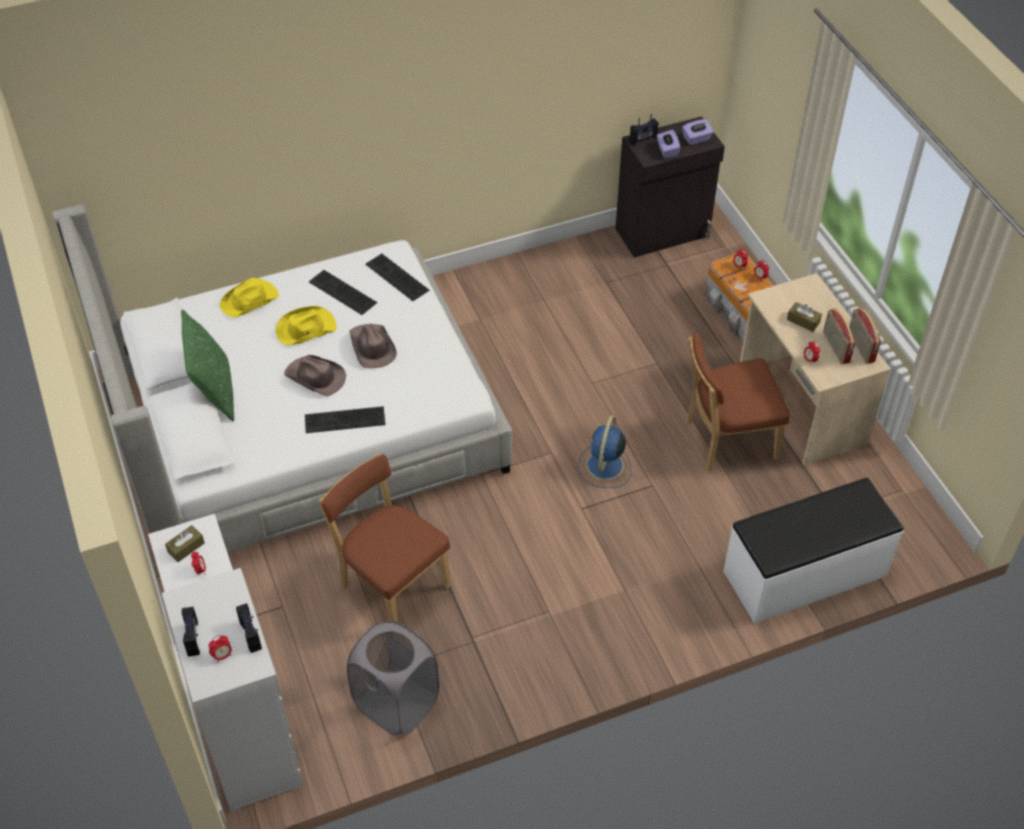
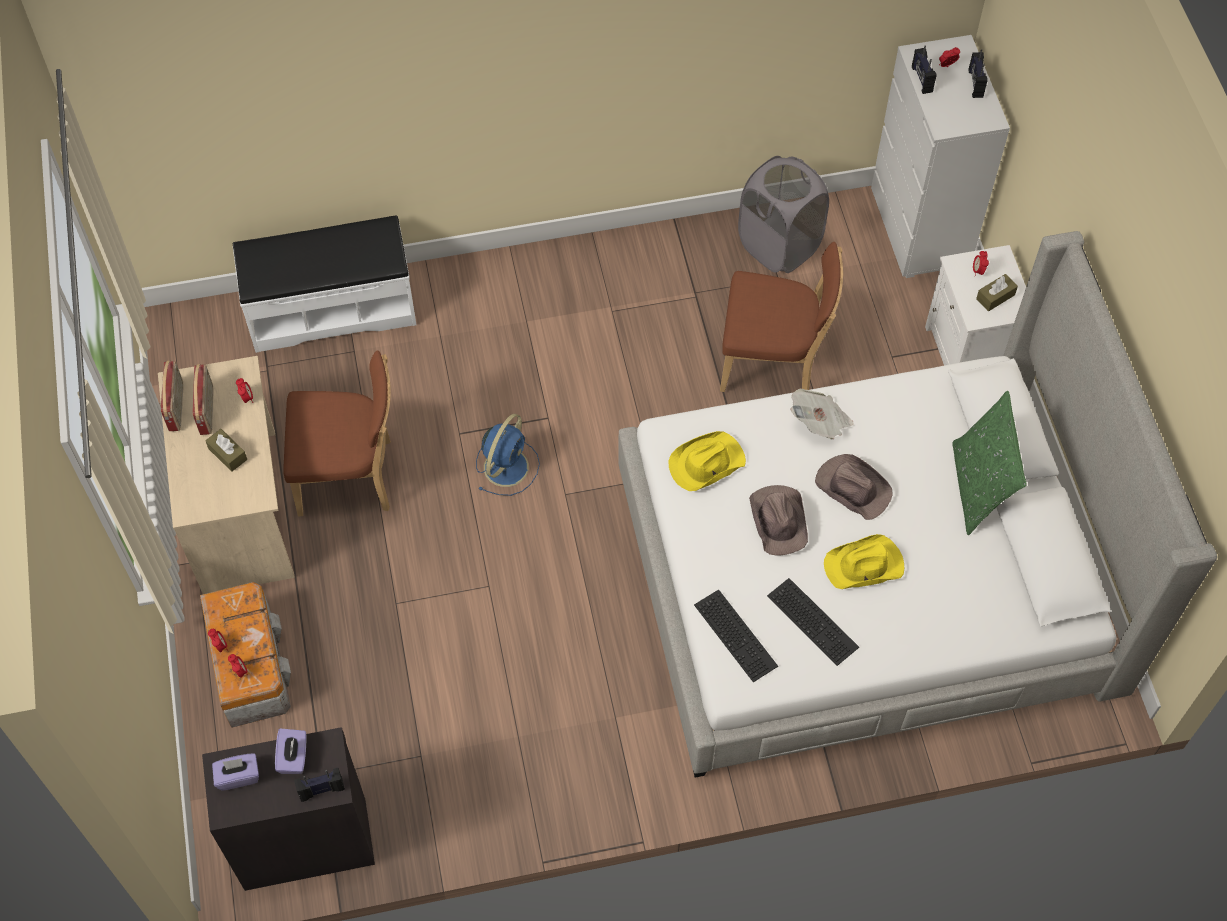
camera: 170 degrees left, 10 degrees up
yellow hat [220,278,279,318] -> yellow hat moved to [668,431,746,491]
keyboard [305,406,386,433] -> newspaper [790,388,853,439]
brown chair [319,454,450,622] -> brown chair turned 45 degrees counterclockwise [720,242,843,392]

